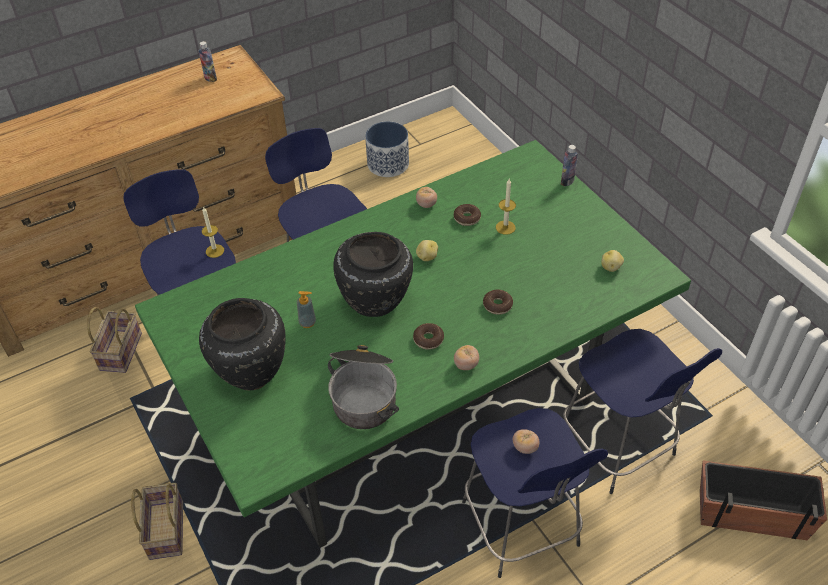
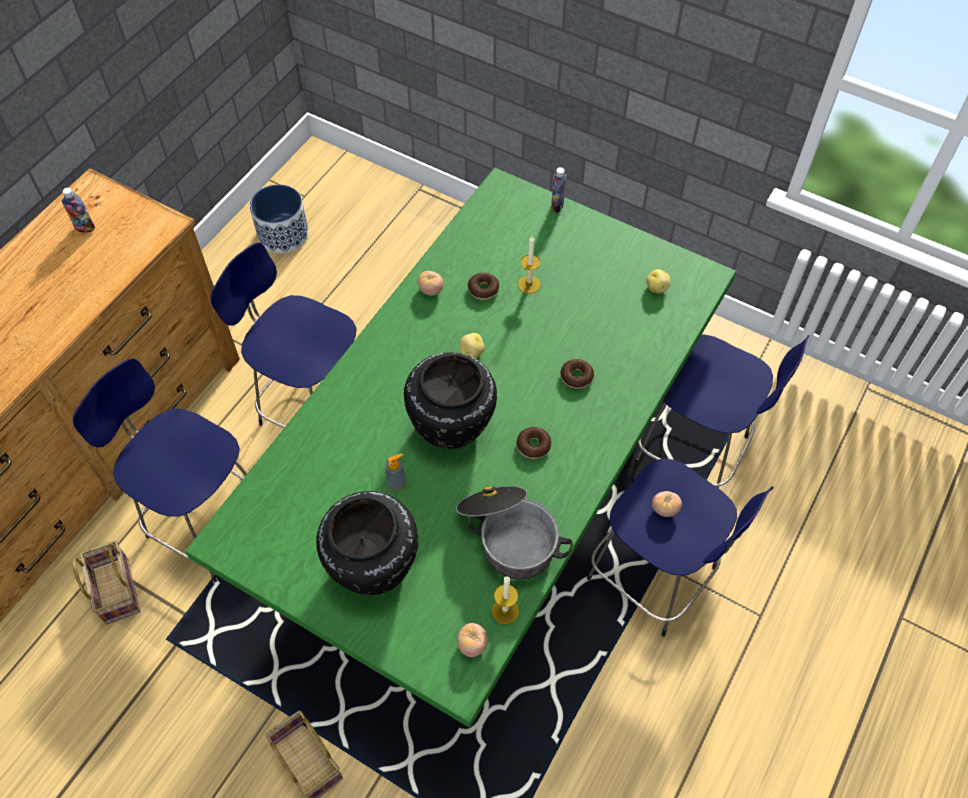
camera: 30 degrees left, 10 degrees up
candle [202,206,224,258] -> candle moved to [492,577,519,624]
tomato [454,345,479,370] -> tomato moved to [457,623,488,657]
planter [700,460,827,540] -> none

